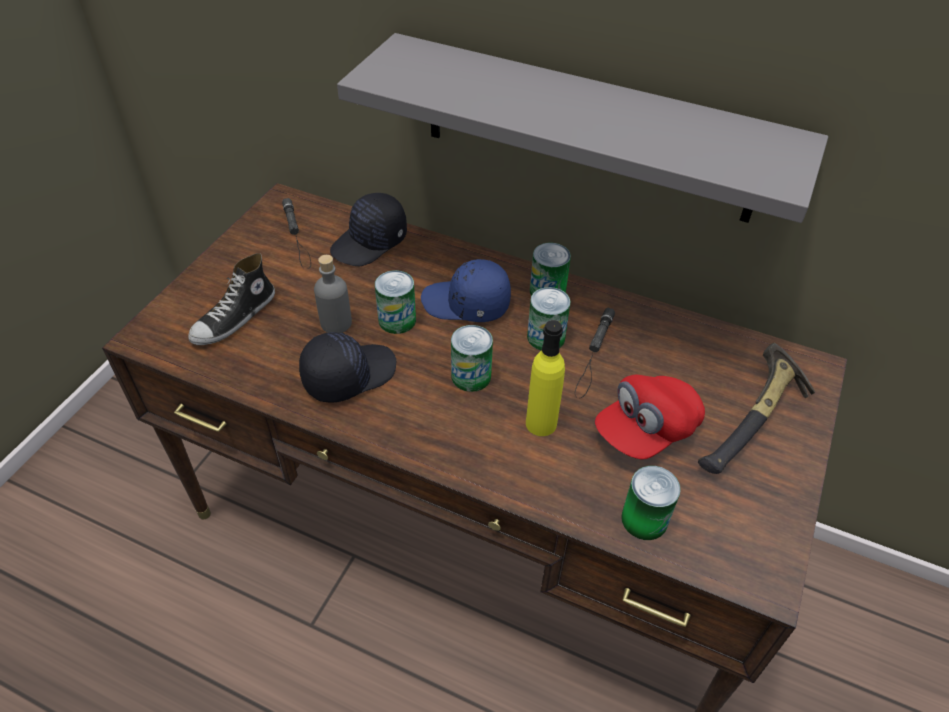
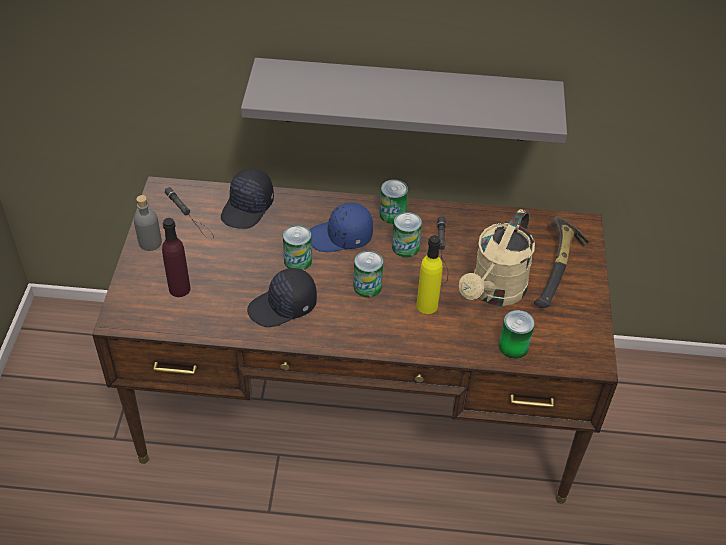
camera: 20 degrees left, 0 degrees up
shoe [188,253,275,345] -> purple bottle [162,218,191,297]
black cap [299,332,396,403] -> black cap turned 150 degrees counterclockwise [247,268,317,327]
grey bottle [314,255,352,333] -> grey bottle moved to [134,195,162,251]
red cap [595,375,705,459] -> beige watering can [459,209,535,306]

